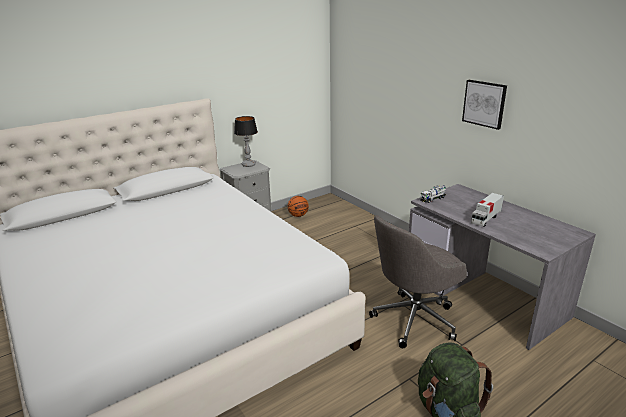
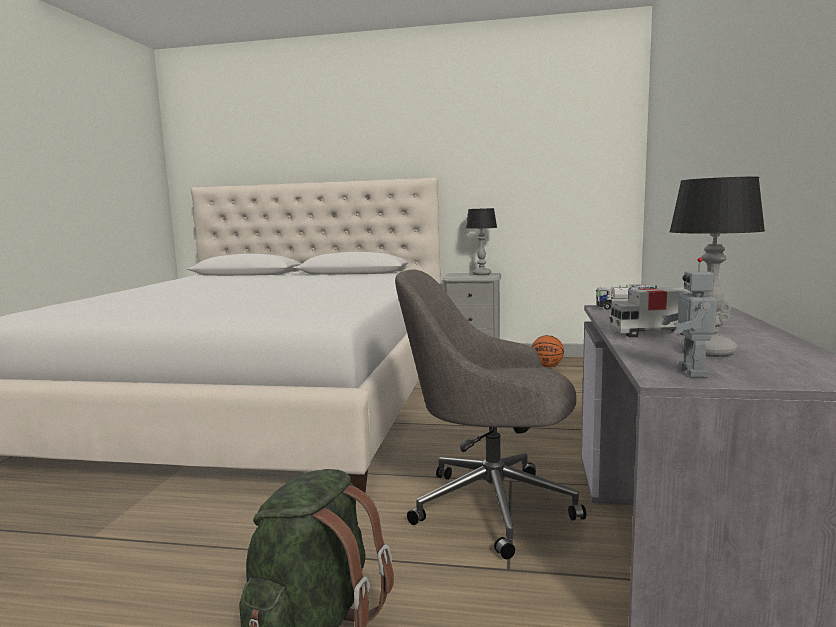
camera: 45 degrees right, 15 degrees down
picture [462,80,507,130] -> none
none -> toy robot [661,258,731,378]
none -> table lamp [669,177,765,357]

